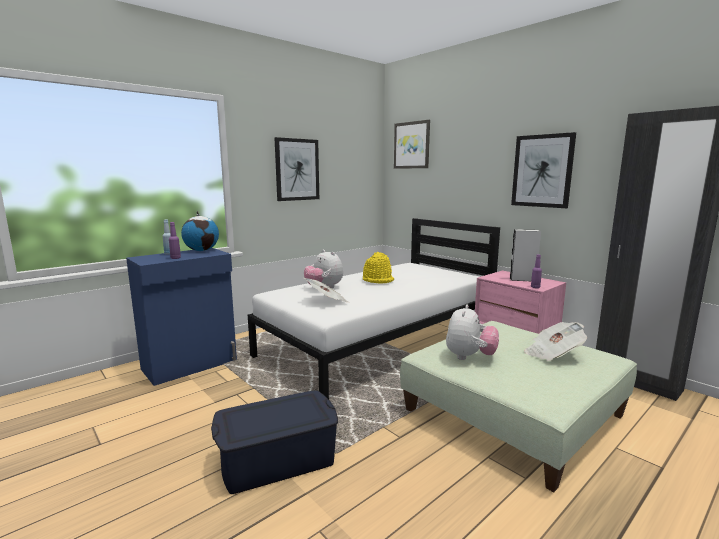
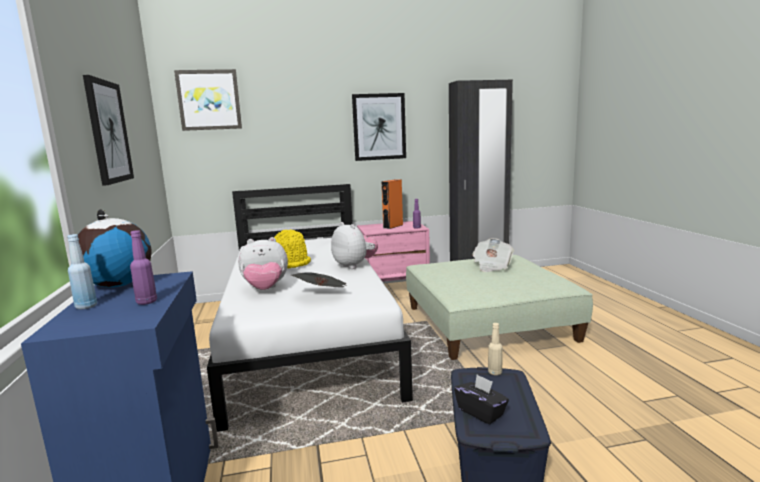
camera: 60 degrees left, 0 degrees up
plush toy [446,304,499,360] -> plush toy moved to [331,222,378,269]
grey speaker [510,229,541,281] -> orange speaker [381,179,403,229]
none -> black tissue box [454,374,509,424]
none -> beige bottle [488,323,502,375]

